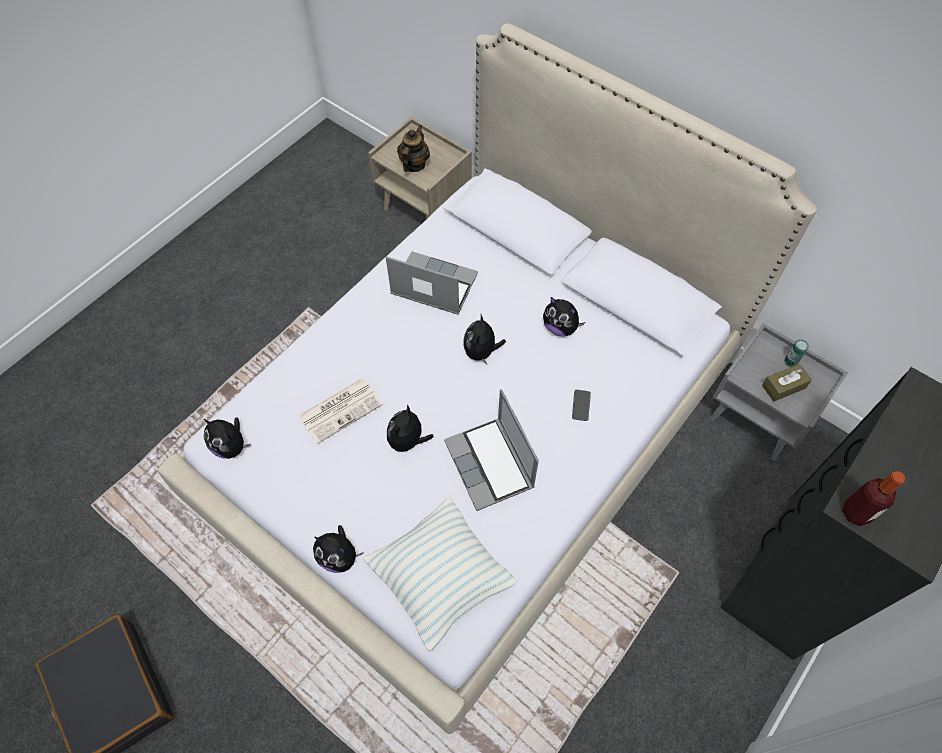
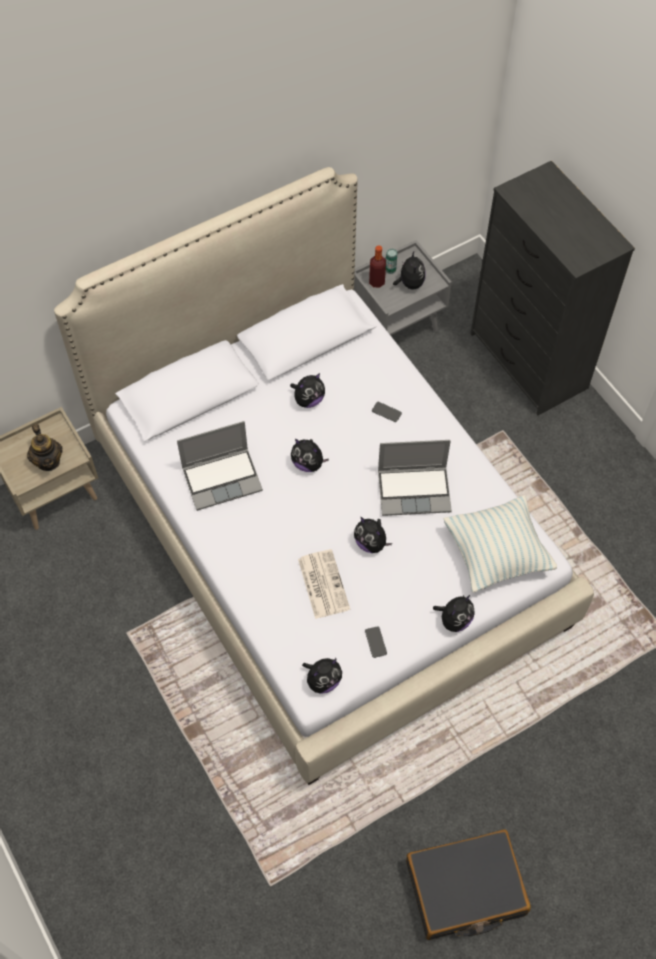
camera: 70 degrees left, 0 degrees up
laptop [386,251,478,315] -> laptop turned 150 degrees counterclockwise [177,421,263,511]
teapot [397,124,430,172] -> teapot turned 150 degrees counterclockwise [27,424,63,471]
brown tissue box [762,364,812,402] -> plush toy [393,250,426,290]
bottle [842,471,906,527] -> bottle moved to [369,246,386,288]
none -> phone [365,626,387,658]

